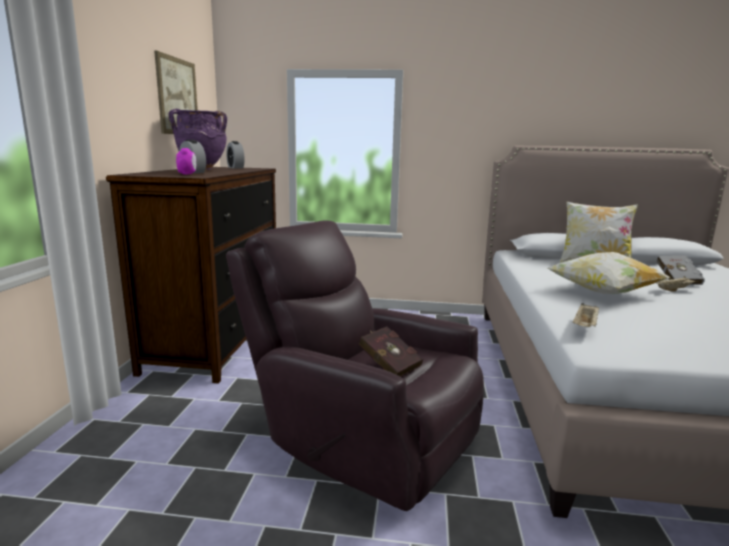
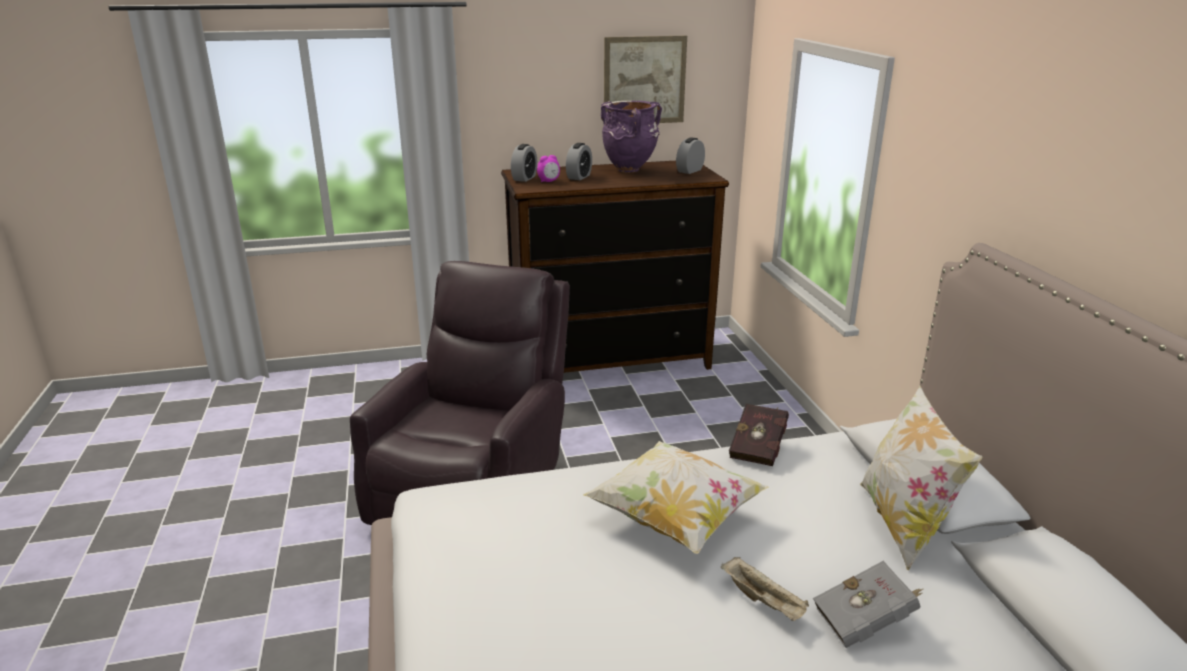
camera: 70 degrees right, 10 degrees up
red book [358,326,423,377] -> red book moved to [729,404,789,466]
beige tray [573,303,599,327] -> none
none -> alarm clock [511,144,537,182]

